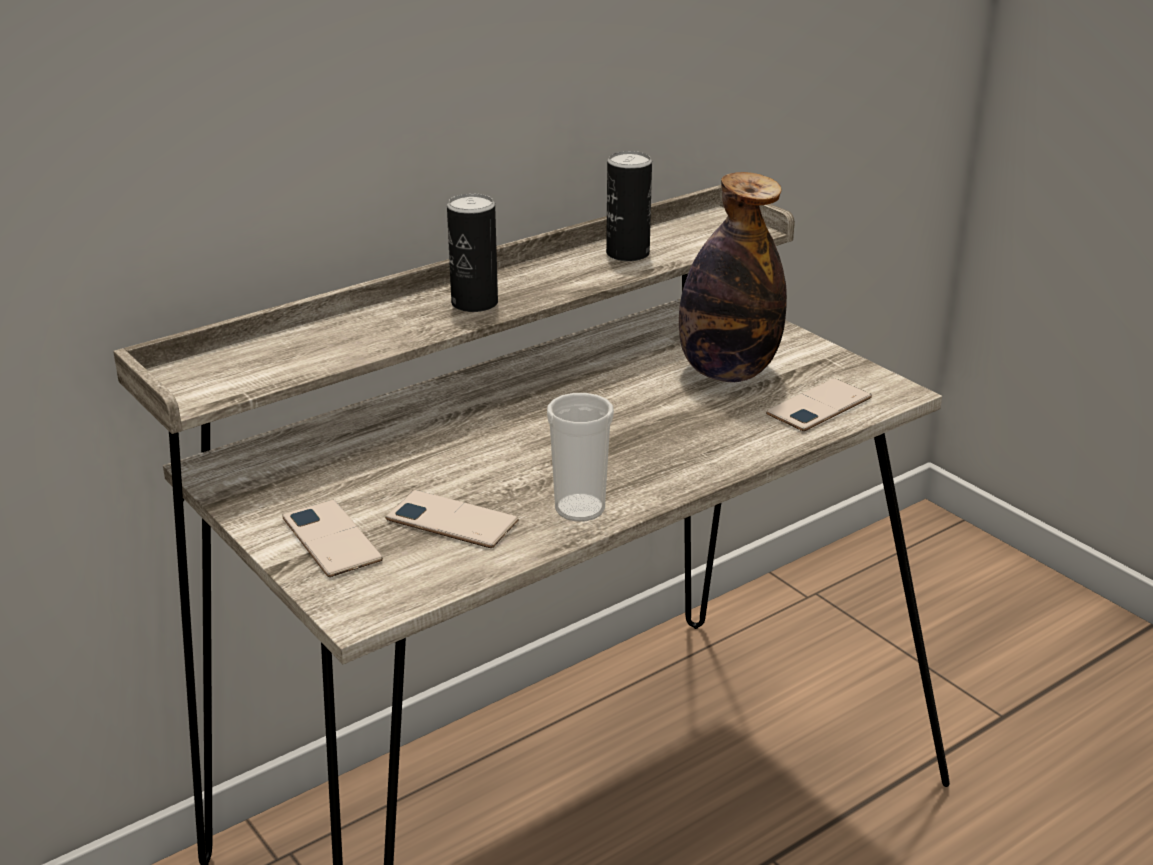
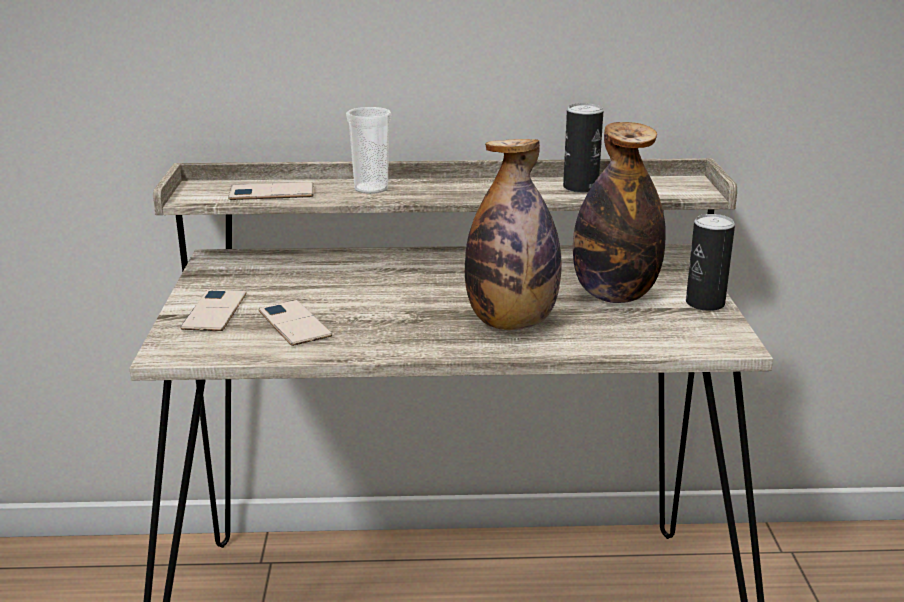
camera: 35 degrees right, 5 degrees down
can [447,194,498,312] -> can moved to [686,214,735,311]
cup [547,393,614,521] -> cup moved to [346,107,392,194]
phone [766,378,872,431] -> phone moved to [228,182,314,200]
none -> bottle [465,139,562,330]

